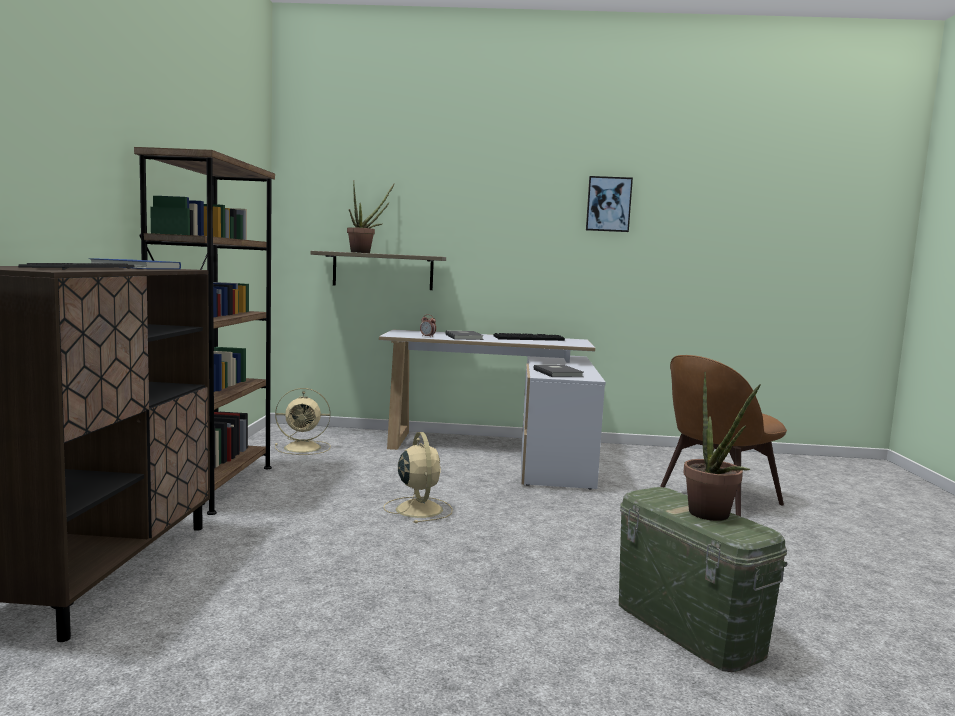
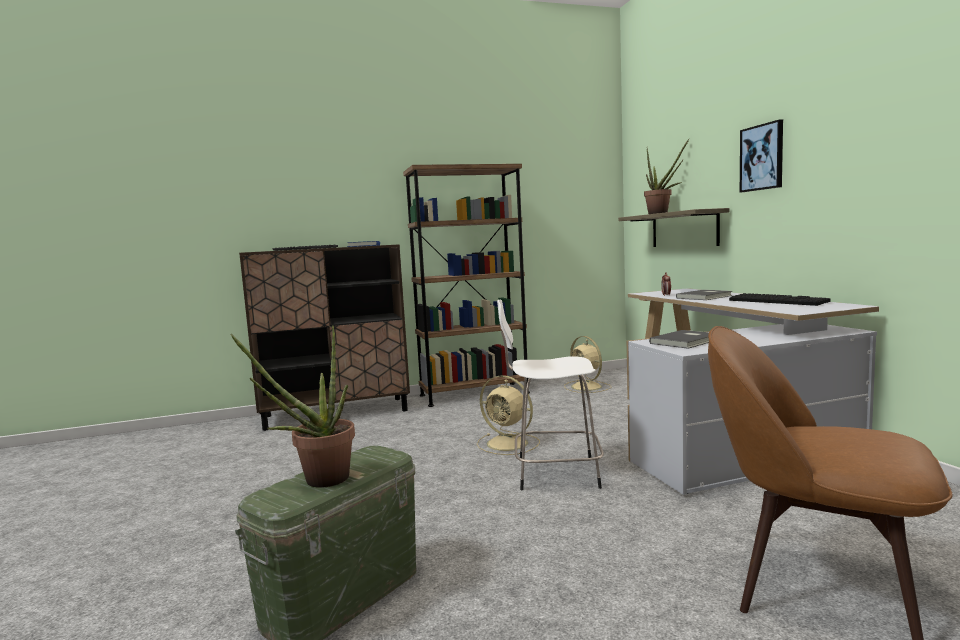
camera: 70 degrees right, 0 degrees up
beige fan [383,432,453,523] -> beige fan turned 75 degrees clockwise [477,375,540,455]
picture [586,176,633,232] -> picture moved to [740,119,783,192]
none -> white stool [497,299,604,490]

